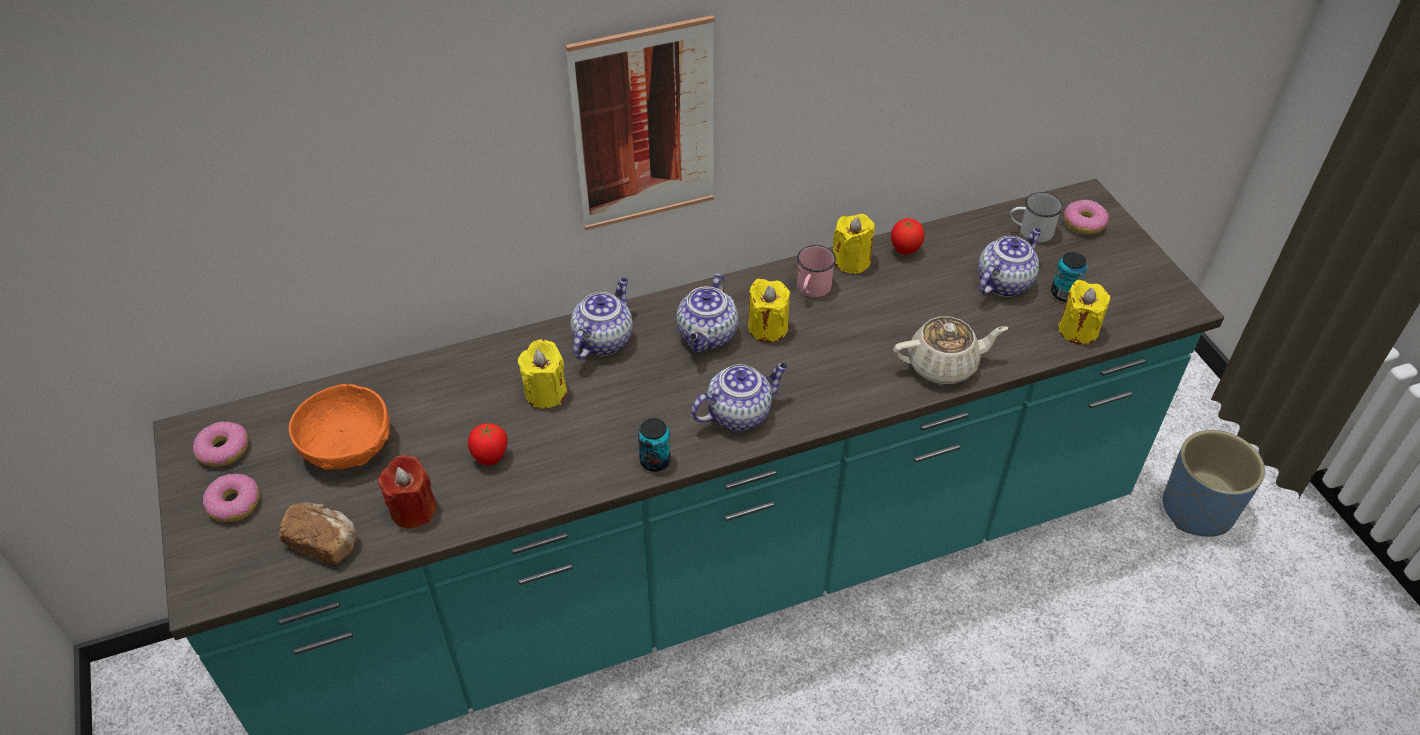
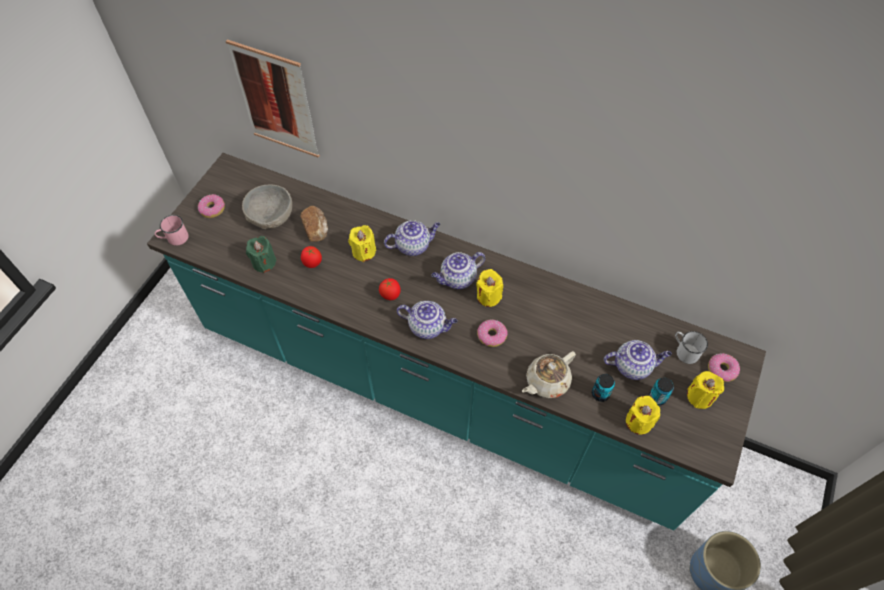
camera: 45 degrees right, 10 degrees up
donut [193,421,248,467] -> donut moved to [477,320,507,347]
bread [279,502,356,564] -> bread moved to [300,206,328,242]
orange bowl [289,384,390,470] -> grey bowl [242,185,292,229]
red candle [378,455,437,528] -> green candle [246,236,277,273]
picture [565,15,714,231] -> picture moved to [226,39,320,157]
can [638,418,671,472] -> can moved to [592,374,615,402]
pink mug [797,245,836,298] -> pink mug moved to [155,215,189,246]
yellow candle [833,214,875,274] -> yellow candle moved to [687,371,724,409]
tomato [891,218,924,255] -> tomato moved to [379,278,401,300]
beige teapot [893,316,1008,384] -> beige teapot turned 105 degrees clockwise [522,351,576,398]

